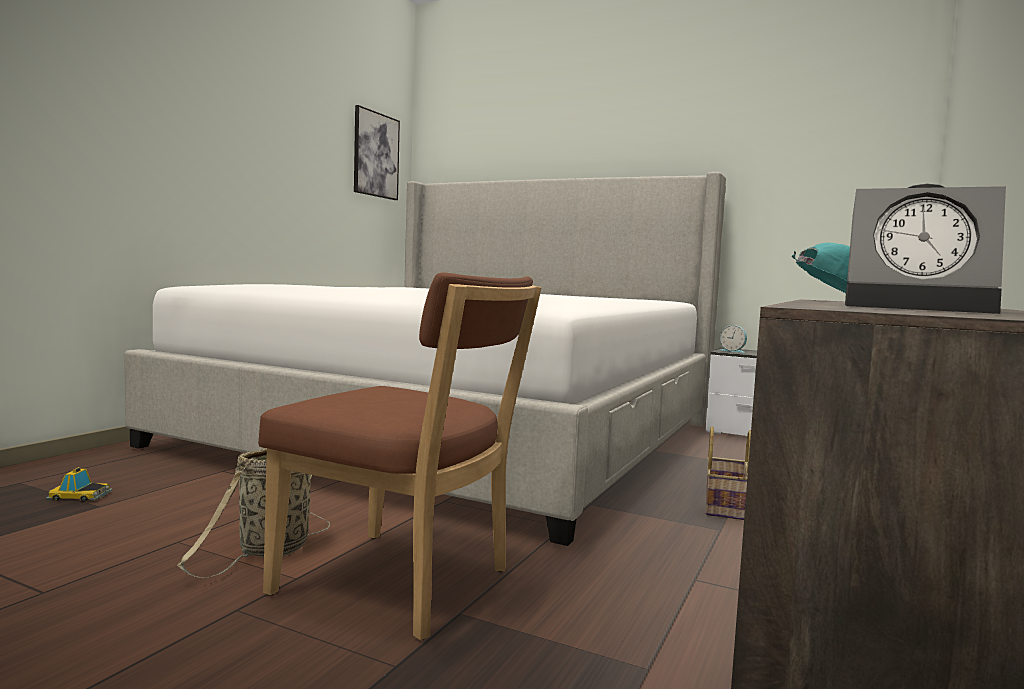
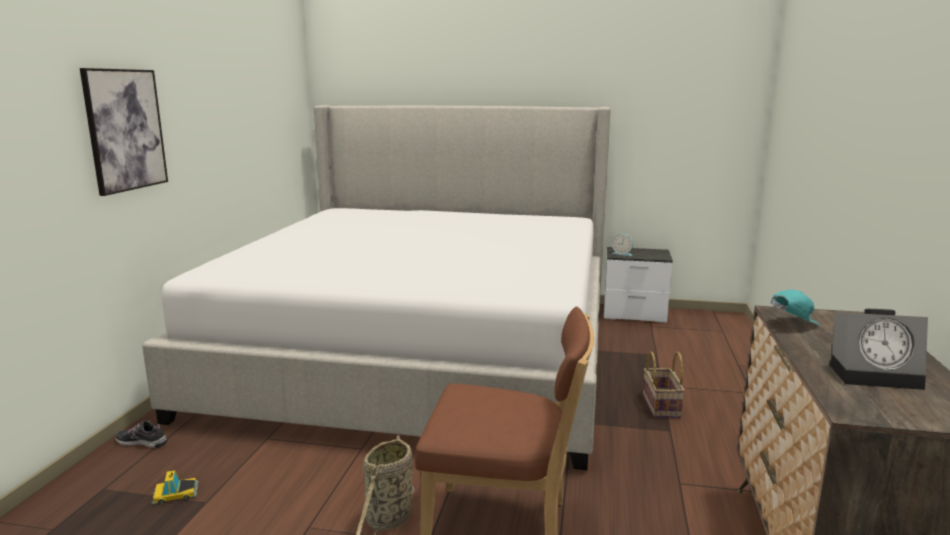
camera: 15 degrees left, 10 degrees up
picture [354,105,400,200] -> picture moved to [80,68,168,196]
none -> shoe [115,421,167,448]

